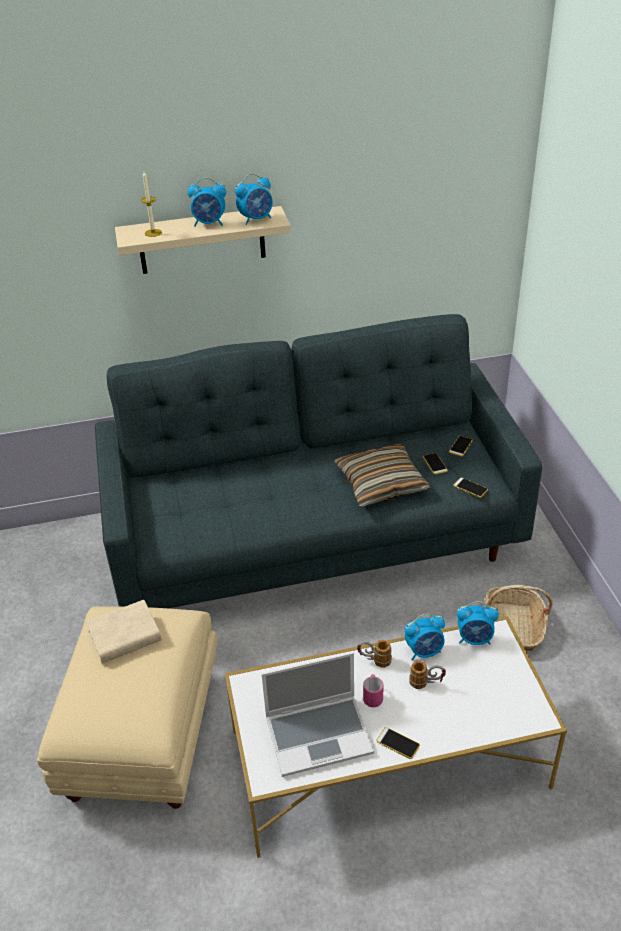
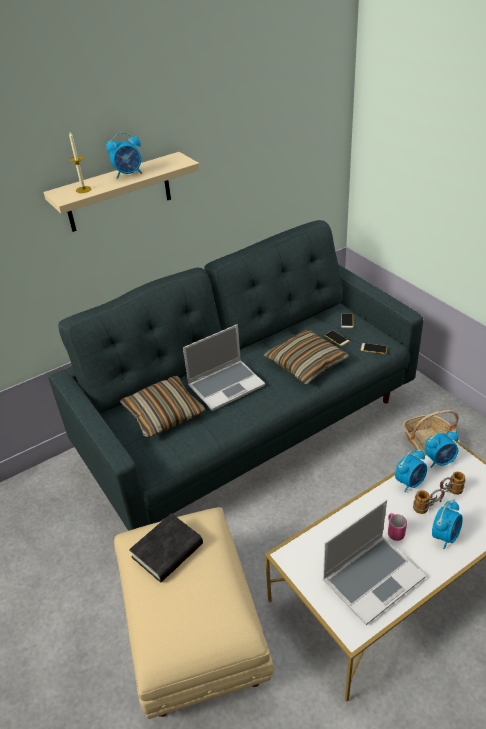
camera: 20 degrees left, 0 degrees up
beige book [86,600,162,664] -> black book [129,513,203,582]
alarm clock [235,174,273,225] -> alarm clock moved to [432,499,463,549]
mug [357,640,392,668] -> mug moved to [440,472,466,495]
phone [376,727,420,759] -> none
none -> pillow [120,376,206,438]
none -> laptop [183,324,265,411]

